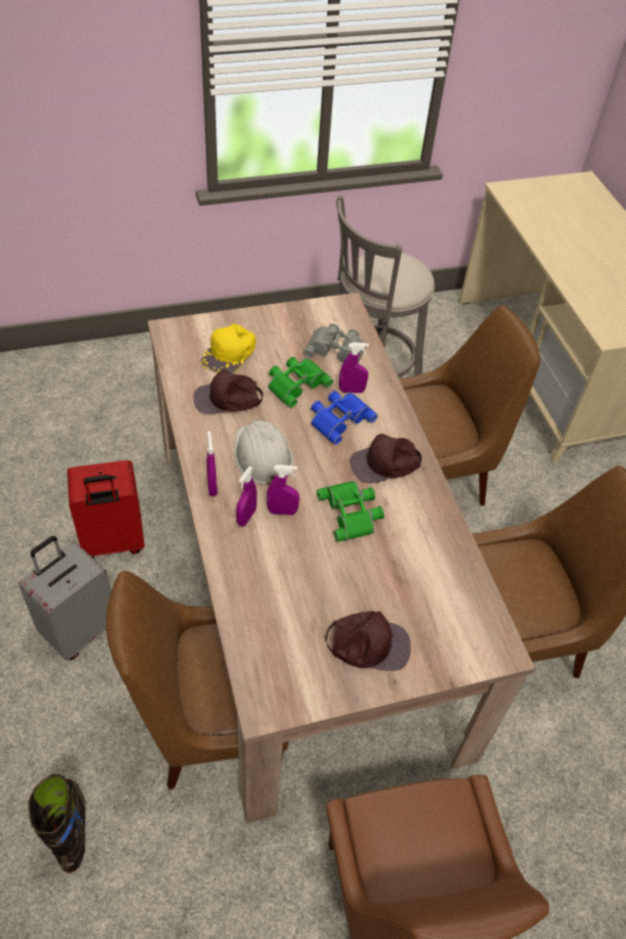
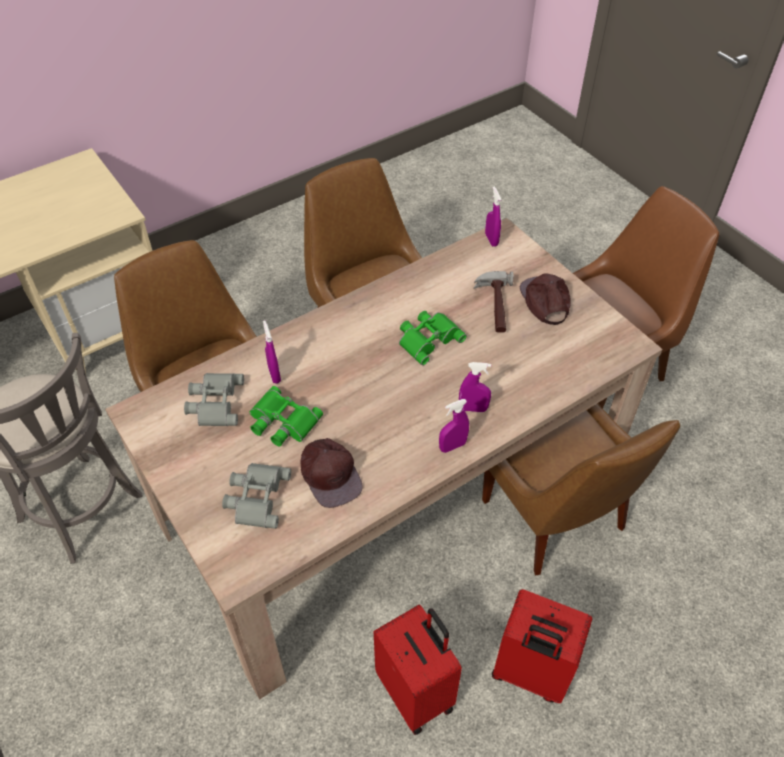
camera: 105 degrees left, 0 degrees up
grey suitcase [18,536,111,660] -> red suitcase [492,589,592,703]
black boot [28,774,86,873] -> none
yellow cap [201,324,256,373] -> grey binoculars [222,463,291,529]
white hard hat [234,419,294,486] -> none
purple spray bottle [267,465,300,515] -> purple spray bottle moved to [485,186,501,247]
blue binoculars [311,391,378,445] -> none
brown cap [350,434,422,483] -> none
none -> hammer [474,271,514,333]

